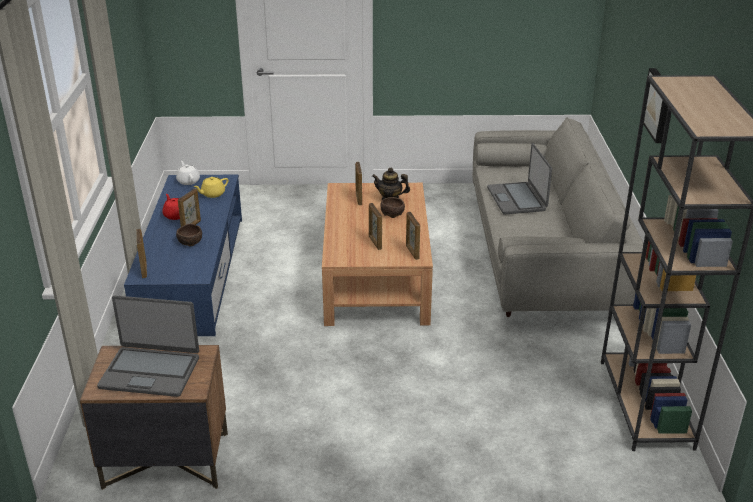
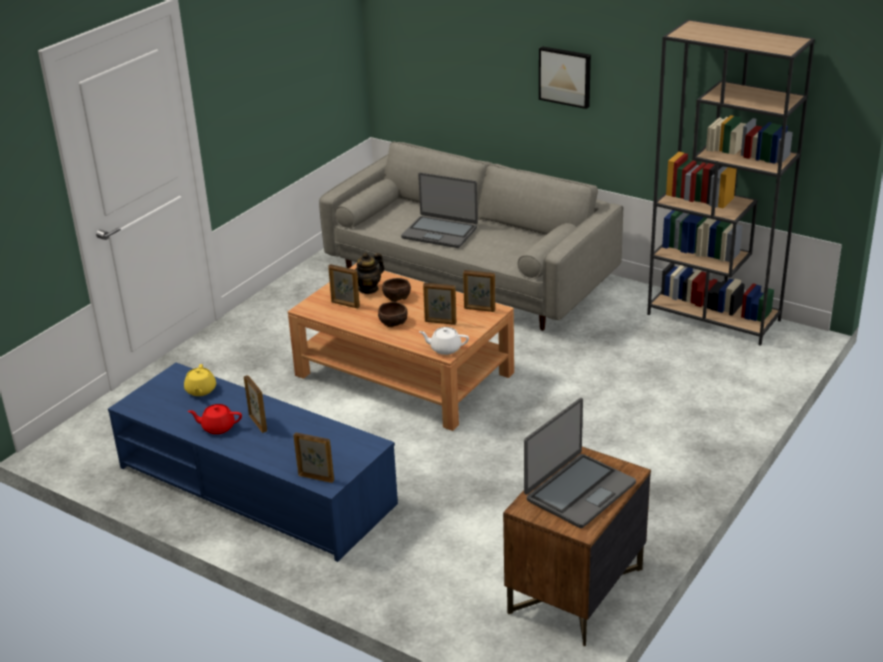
camera: 55 degrees left, 0 degrees up
white teapot [176,161,200,185] -> white teapot moved to [419,327,469,355]
brown bowl [176,224,202,246] -> brown bowl moved to [378,302,408,327]

